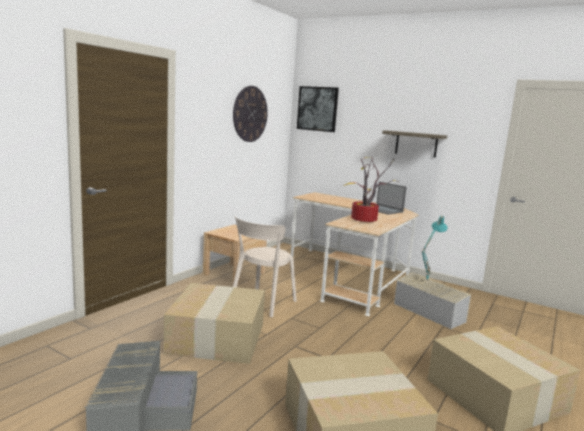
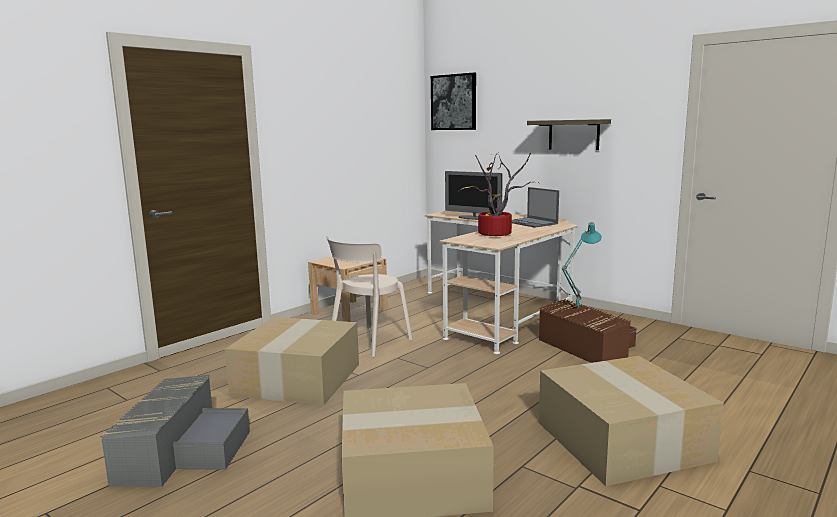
camera: 10 degrees right, 0 degrees up
wall clock [233,86,268,142] -> none
grey storage box [394,272,472,329] -> brown storage box [539,299,636,363]
none -> monitor [445,171,503,220]

